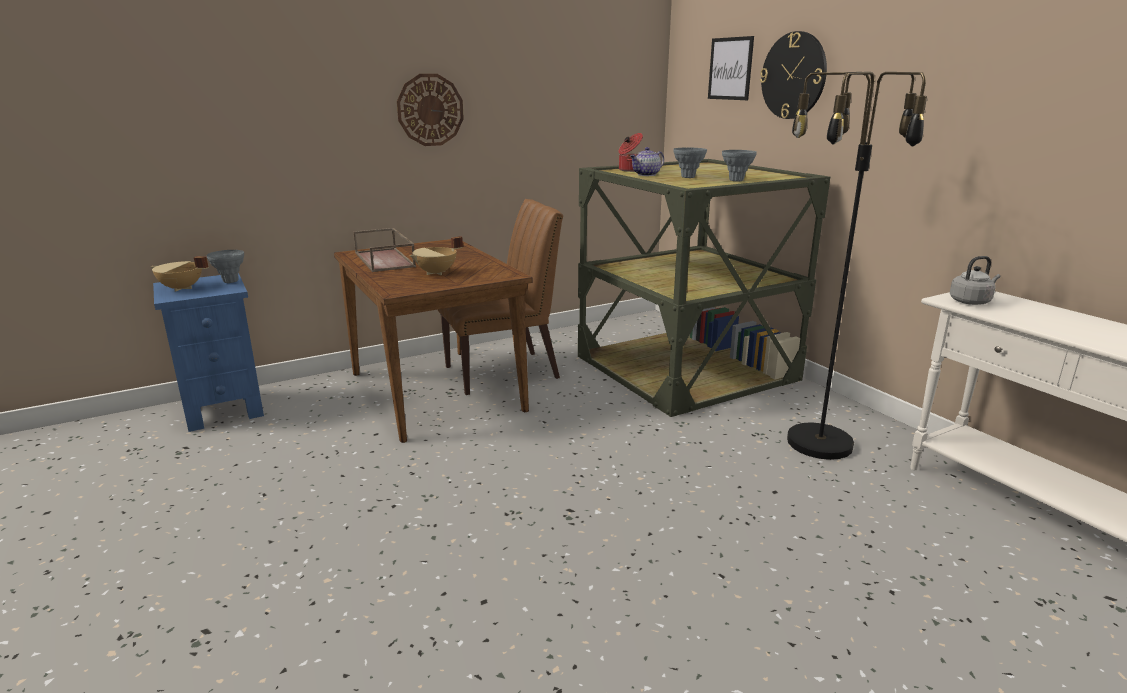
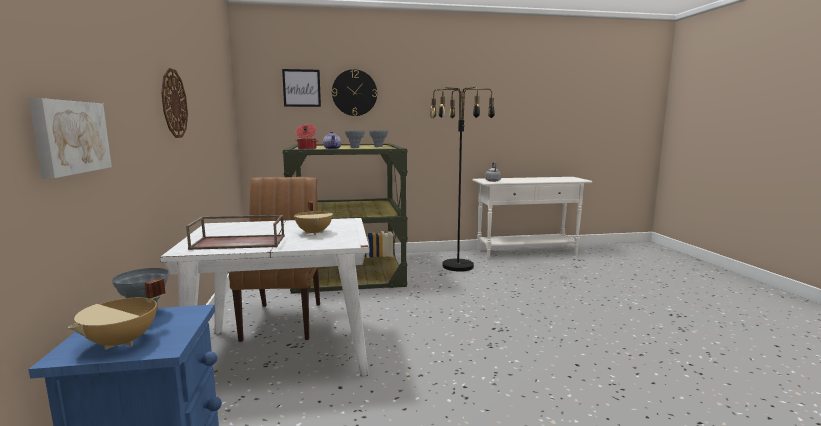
camera: 70 degrees left, 10 degrees down
brown dining table [334,239,532,443] -> white dining table [160,218,370,376]
none -> picture [29,98,112,178]

